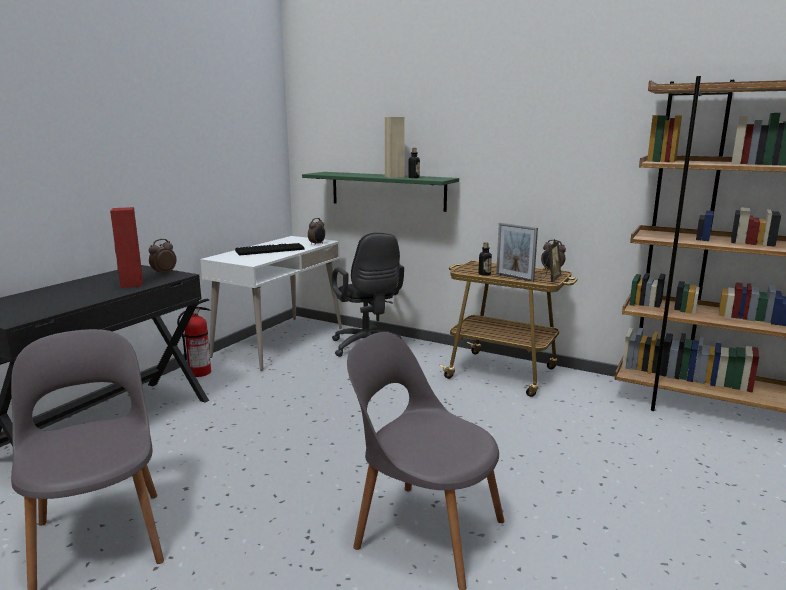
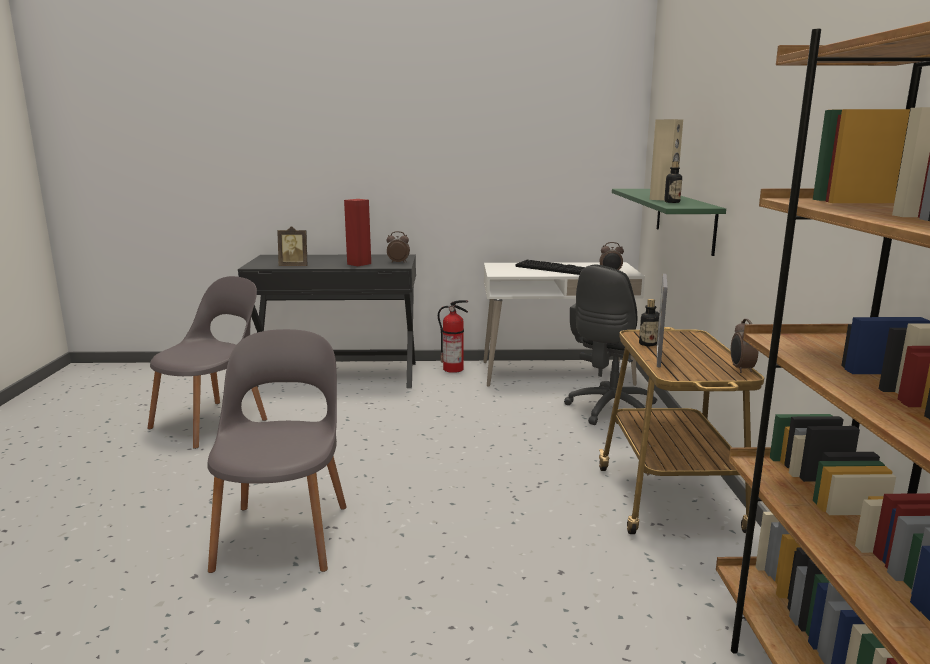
camera: 60 degrees right, 0 degrees up
picture frame [540,239,561,282] -> picture frame moved to [277,226,307,266]

